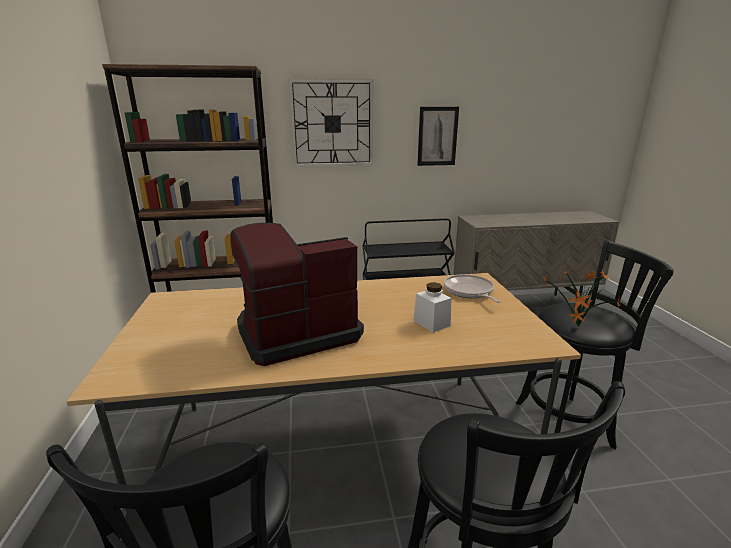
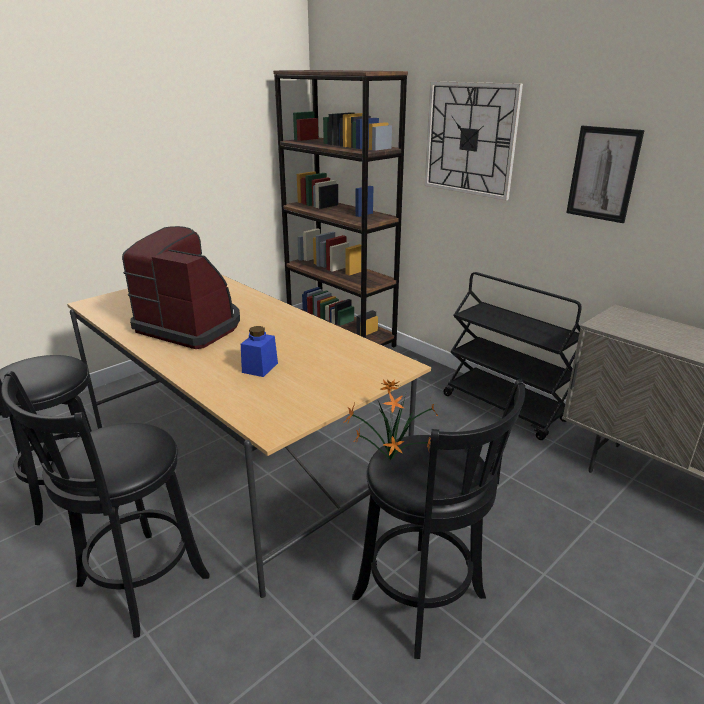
camera: 55 degrees right, 5 degrees up
white jar [413,282,451,333] -> blue jar [241,326,278,377]
frying pan [444,274,501,303] -> none

